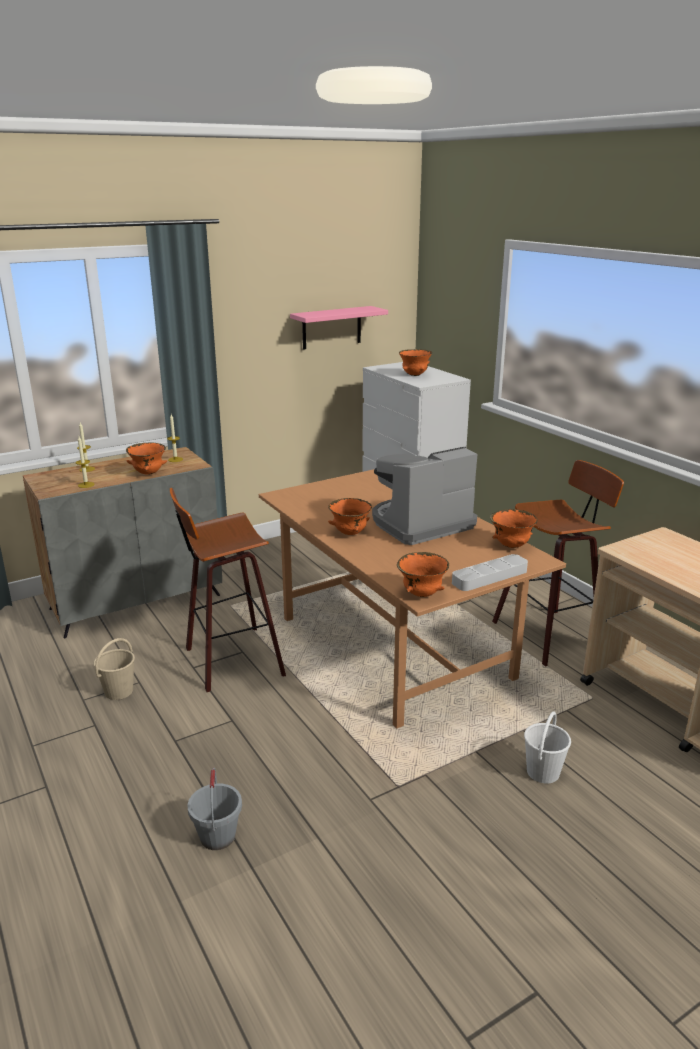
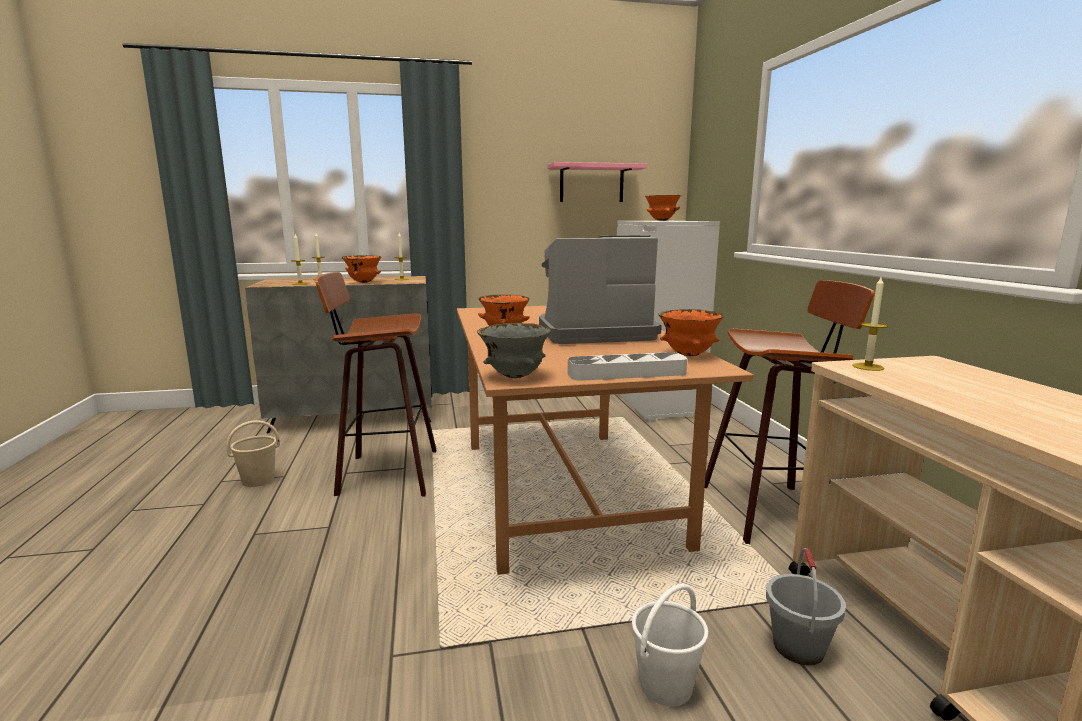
camera: 20 degrees right, 10 degrees down
grey bucket [187,767,242,850] -> grey bucket moved to [766,548,846,665]
orange bowl [397,552,449,597] -> grey bowl [477,323,551,378]
none -> candle [852,277,888,371]

